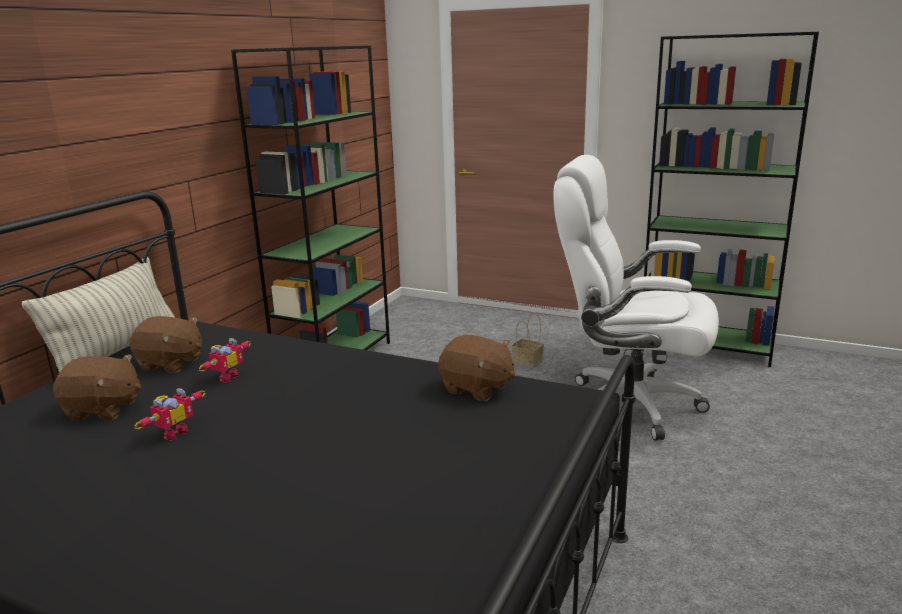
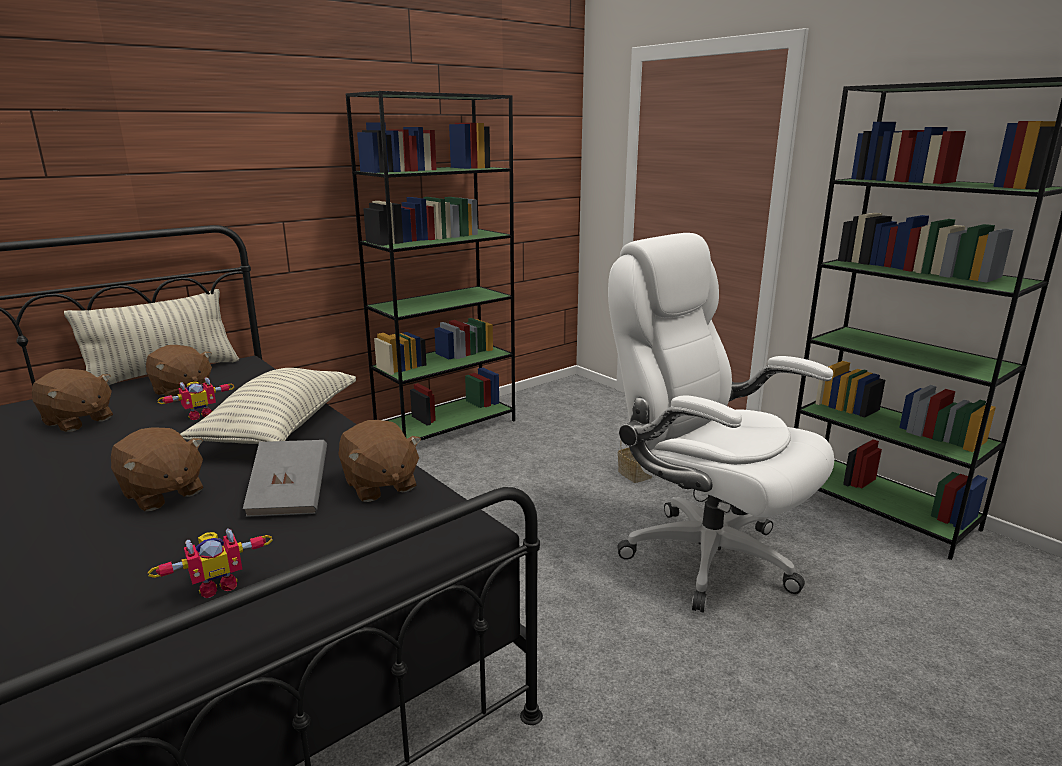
camera: 25 degrees right, 0 degrees up
toy robot [135,388,206,440] -> toy robot moved to [148,528,273,598]
none -> brown plush toy [111,427,203,511]
none -> pillow [180,368,356,444]
none -> grey book [243,440,327,517]

